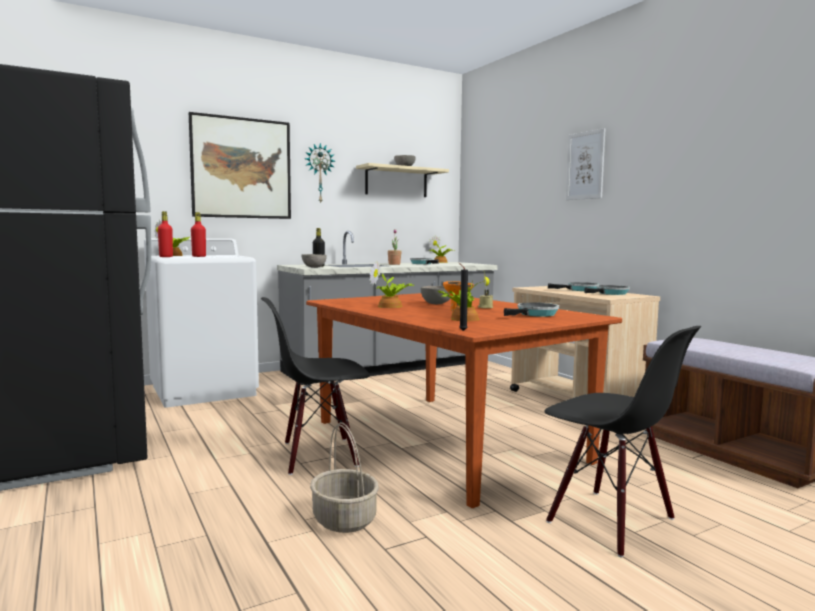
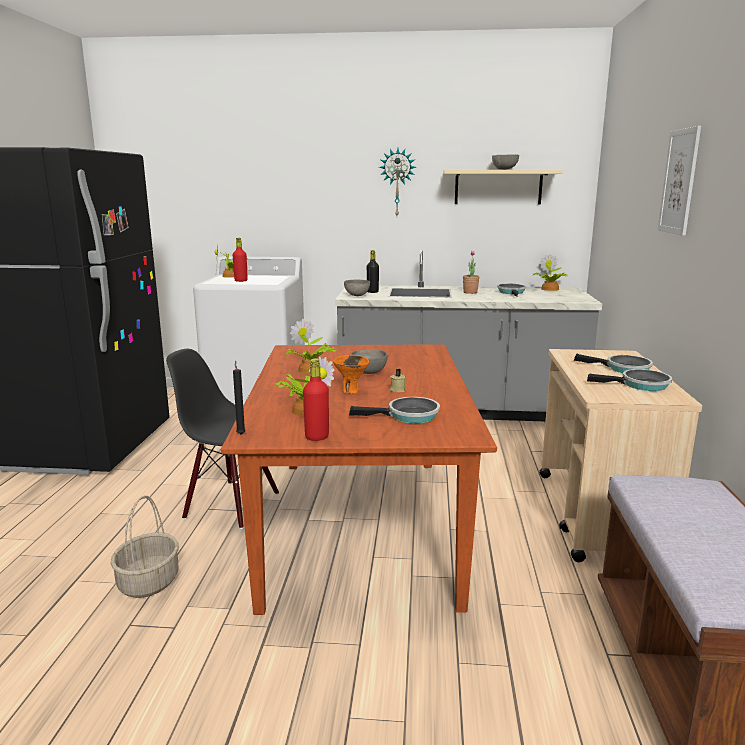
camera: 35 degrees right, 10 degrees up
red bottle [158,211,173,257] -> red bottle moved to [303,358,329,441]
picture [189,112,291,219] -> none
black chair [544,326,701,557] -> none

